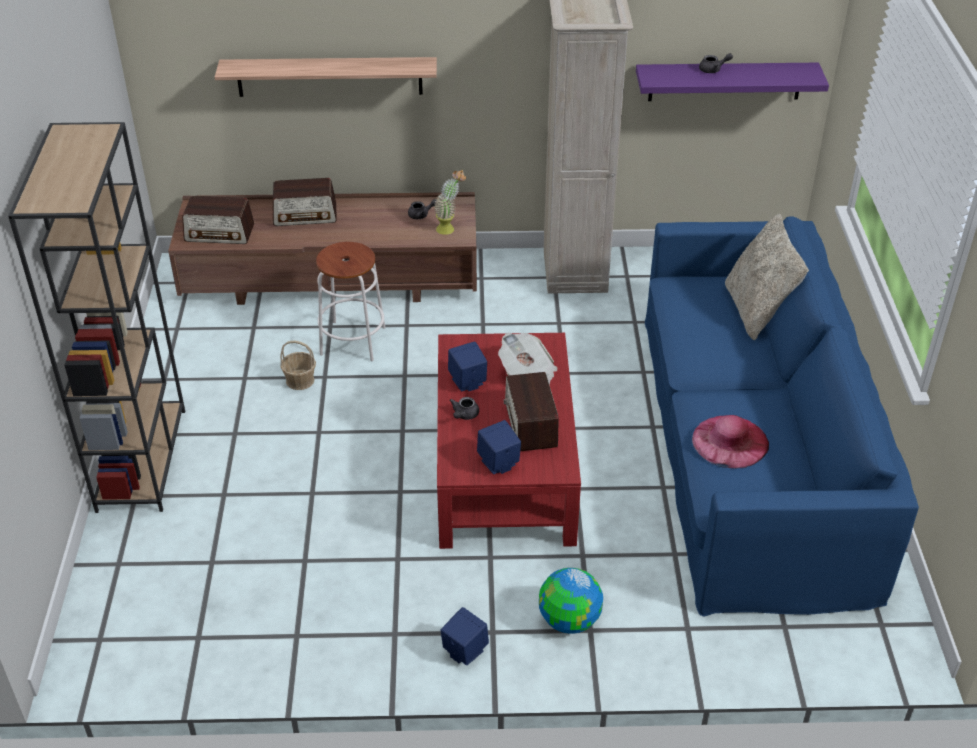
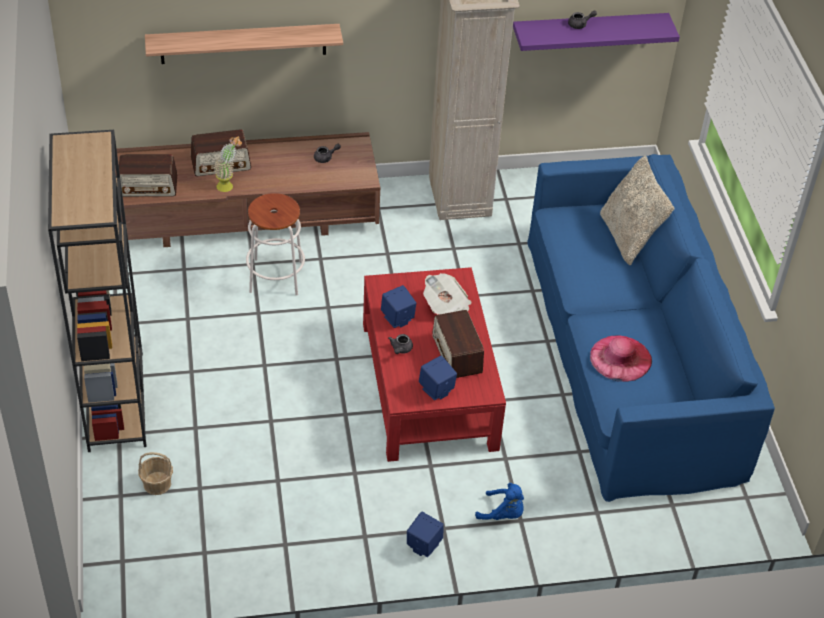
camera: 10 degrees left, 5 degrees up
basket [280,341,316,390] -> basket moved to [138,452,173,495]
potted plant [434,170,466,235] -> potted plant moved to [214,136,242,192]
globe [539,568,603,634] -> blue plush toy [475,483,524,520]

